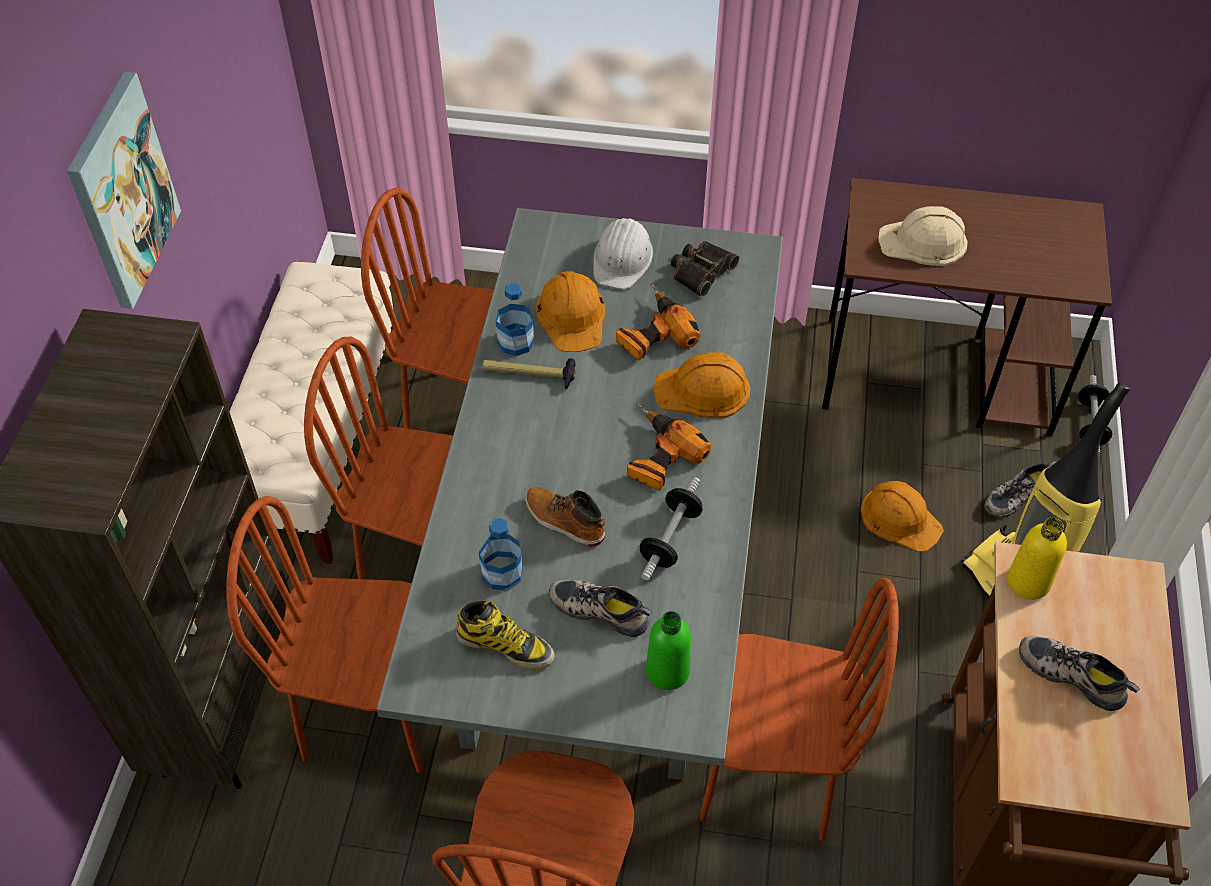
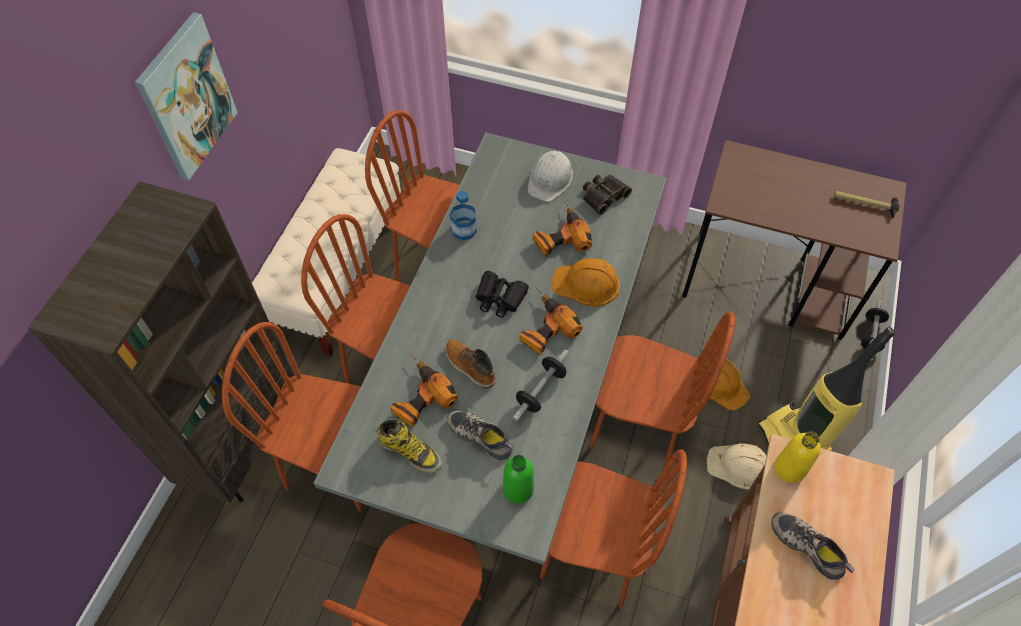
camera: 10 degrees right, 5 degrees up
bottle [479,518,523,590] -> power drill [390,355,458,428]
hammer [482,358,576,389] -> hammer moved to [834,191,900,218]
orange hard hat [535,271,605,352] -> none
beige hard hat [878,206,968,266] -> beige hard hat moved to [707,443,766,490]
shoe [984,461,1056,518] -> none
none -> black binoculars [475,271,529,318]
none -> brown chair [590,312,735,469]

